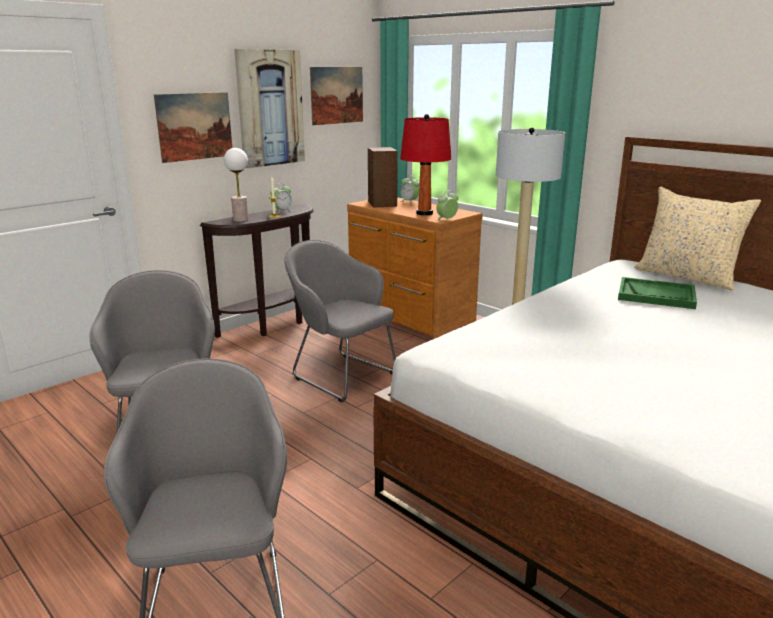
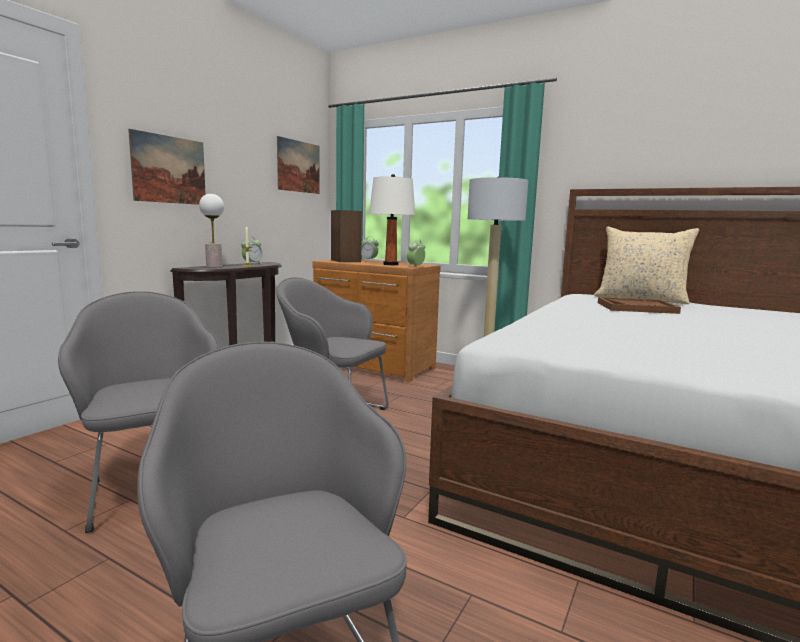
camera: 15 degrees left, 10 degrees down
picture [234,49,305,168] -> none
red table lamp [400,114,451,215] -> white table lamp [369,174,415,265]
green tray [618,277,697,309] -> brown tray [598,297,681,314]

